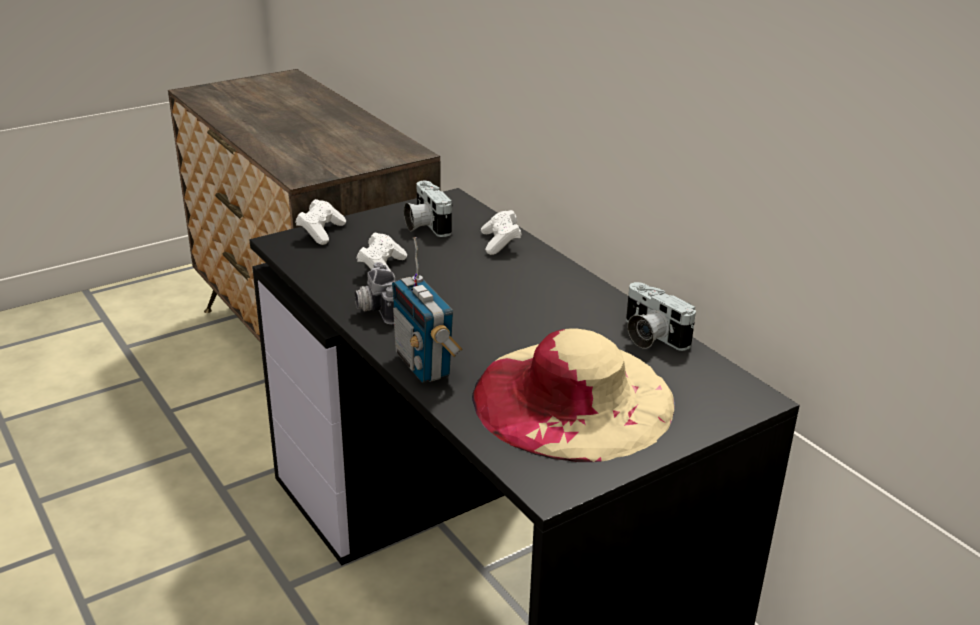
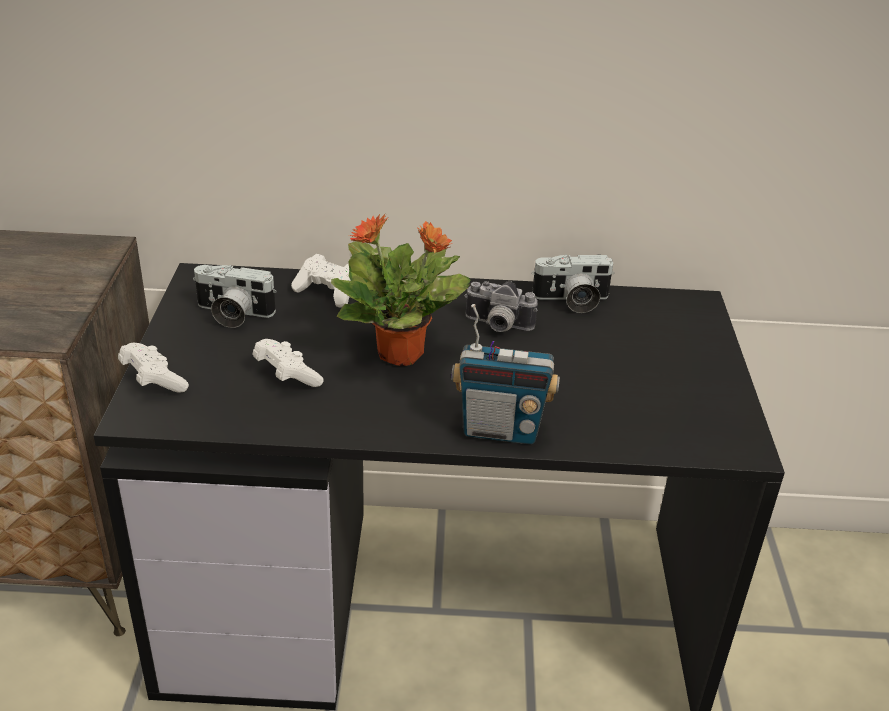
camera: 55 degrees left, 5 degrees up
camera [355,262,395,324] -> camera moved to [464,281,538,332]
beige hat [472,328,675,462] -> none
none -> potted plant [331,214,471,366]

